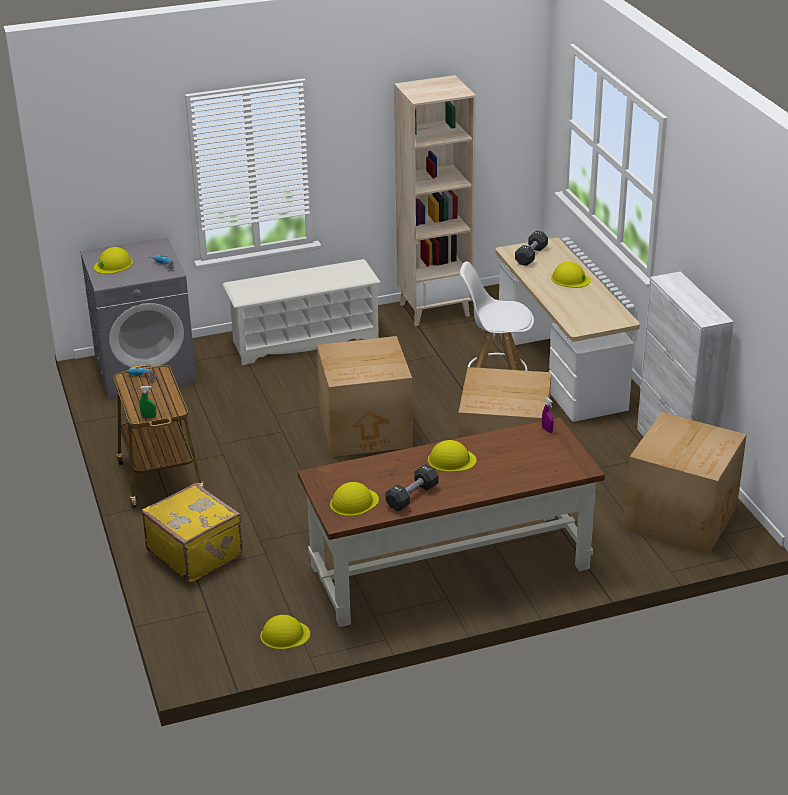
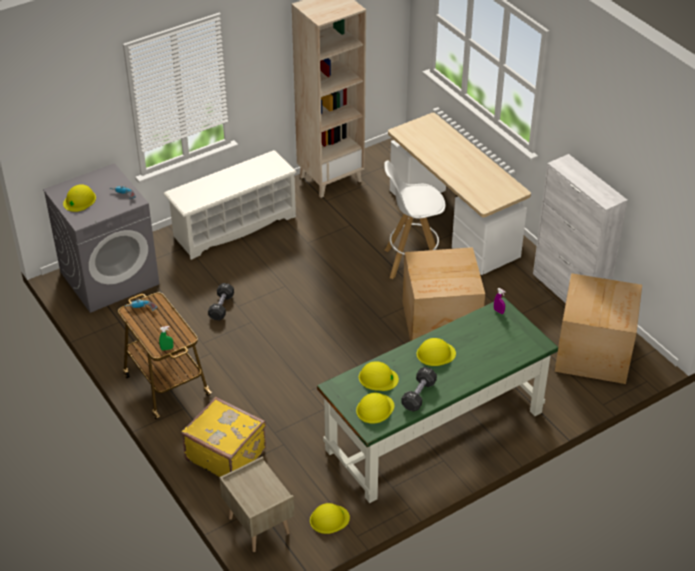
camera: 15 degrees left, 10 degrees up
brown desk [297,417,605,627] -> green desk [317,297,558,503]
cardboard box [317,336,413,457] -> none
black dumbbell [515,231,548,266] -> black dumbbell moved to [208,283,234,321]
yellow hard hat [551,262,591,288] -> yellow hard hat moved to [359,361,399,391]
none -> beige nightstand [219,456,295,552]

